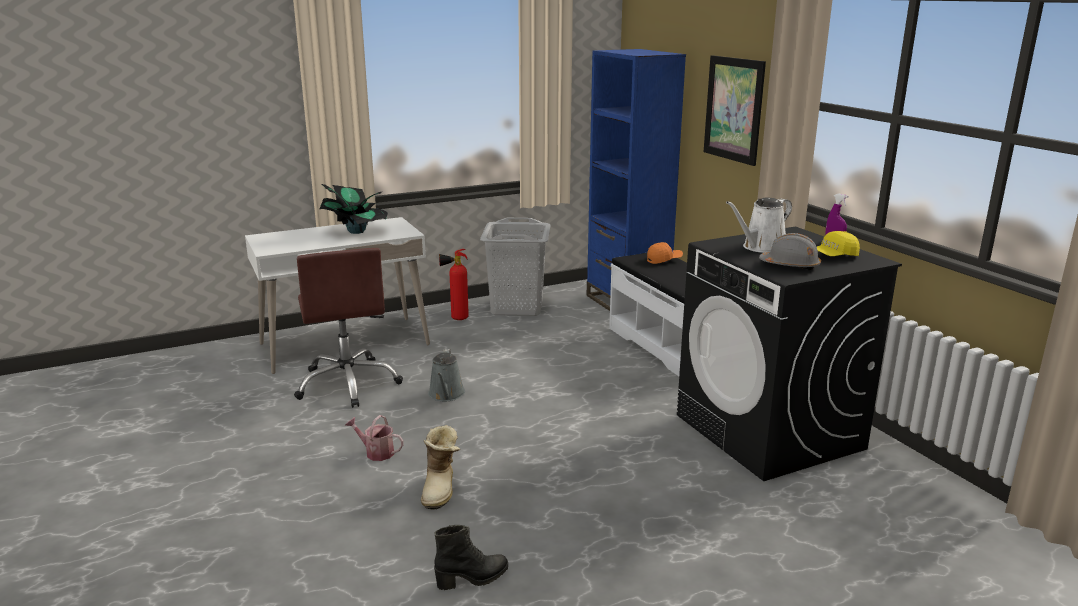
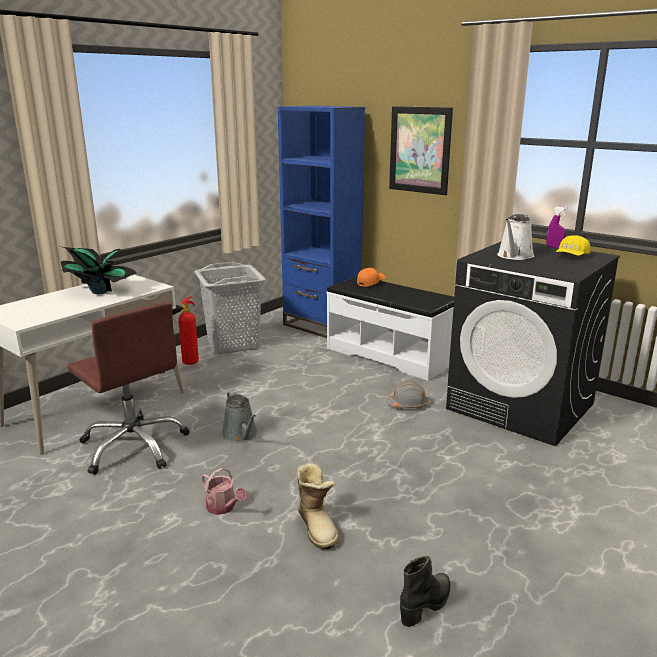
camera: 25 degrees left, 0 degrees up
watering can [345,415,404,461] -> watering can turned 135 degrees counterclockwise [201,468,247,515]
grey hard hat [759,233,821,270] -> grey hard hat moved to [386,382,428,408]

